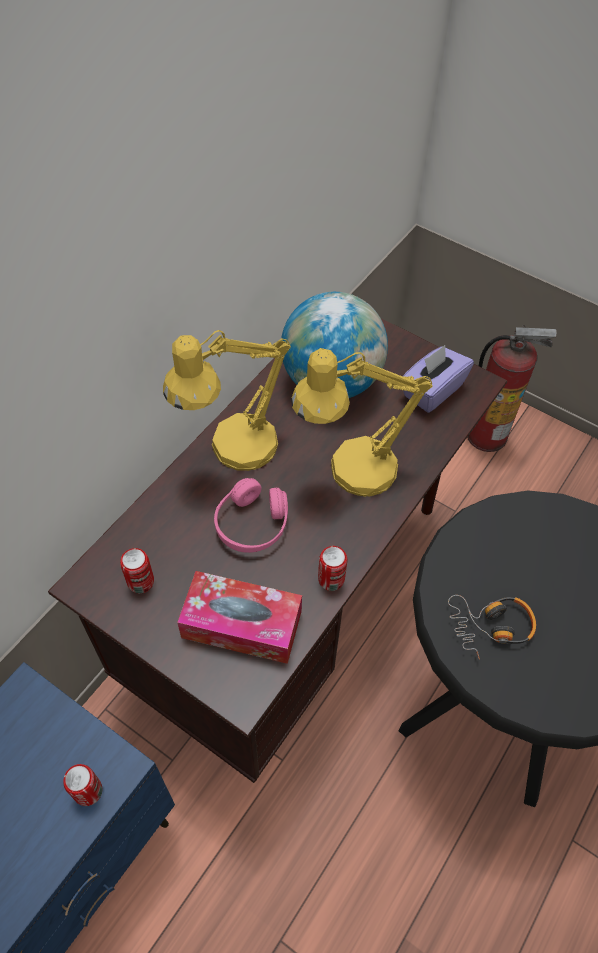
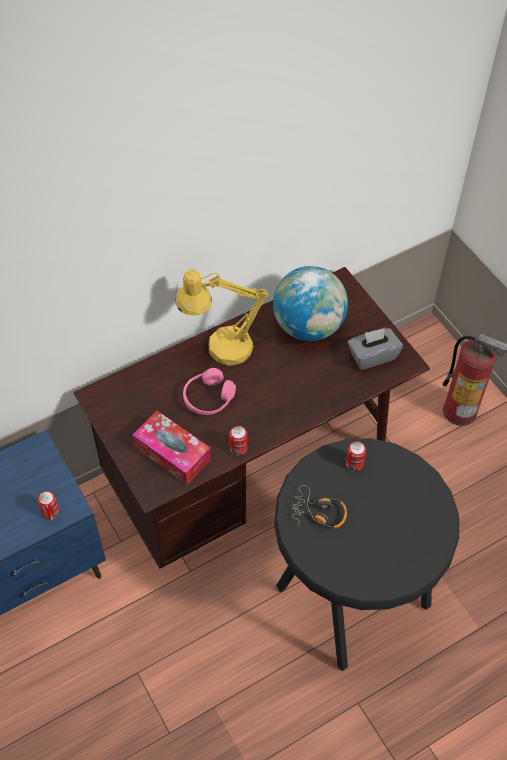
camera: 25 degrees right, 0 degrees up
can [120,548,154,593] -> can moved to [346,441,366,472]
yellow table lamp [291,348,433,497] -> none
purple tissue box [403,345,474,413] -> grey tissue box [348,328,403,370]

